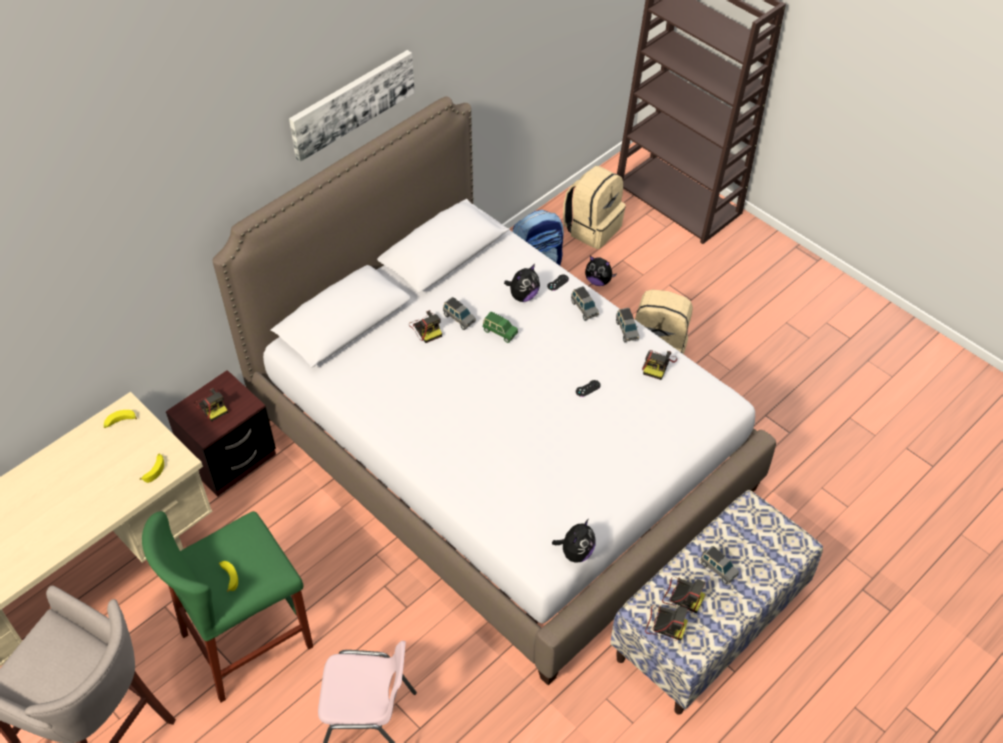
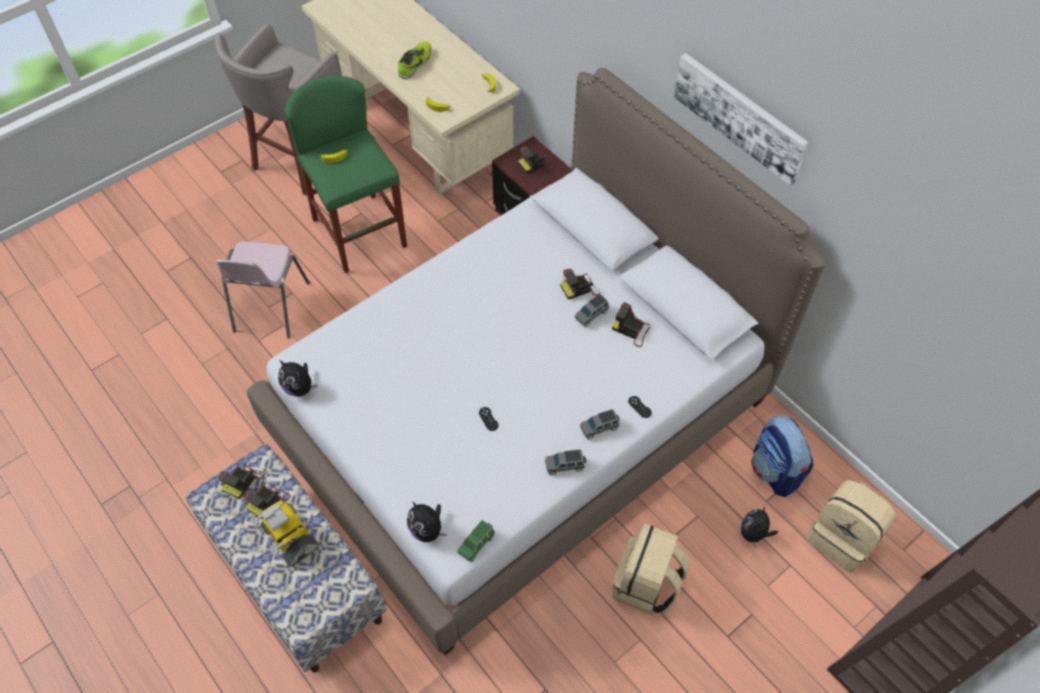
camera: 95 degrees right, 5 degrees up
green toy car [483,312,518,343] -> green toy car moved to [457,520,495,562]
plush toy [504,264,540,302] -> plush toy moved to [407,502,447,542]
camera [642,350,677,380] -> camera moved to [612,302,650,347]
grey toy car [701,546,739,584] -> toy robot [250,500,319,567]
none -> shoe [398,41,431,79]

